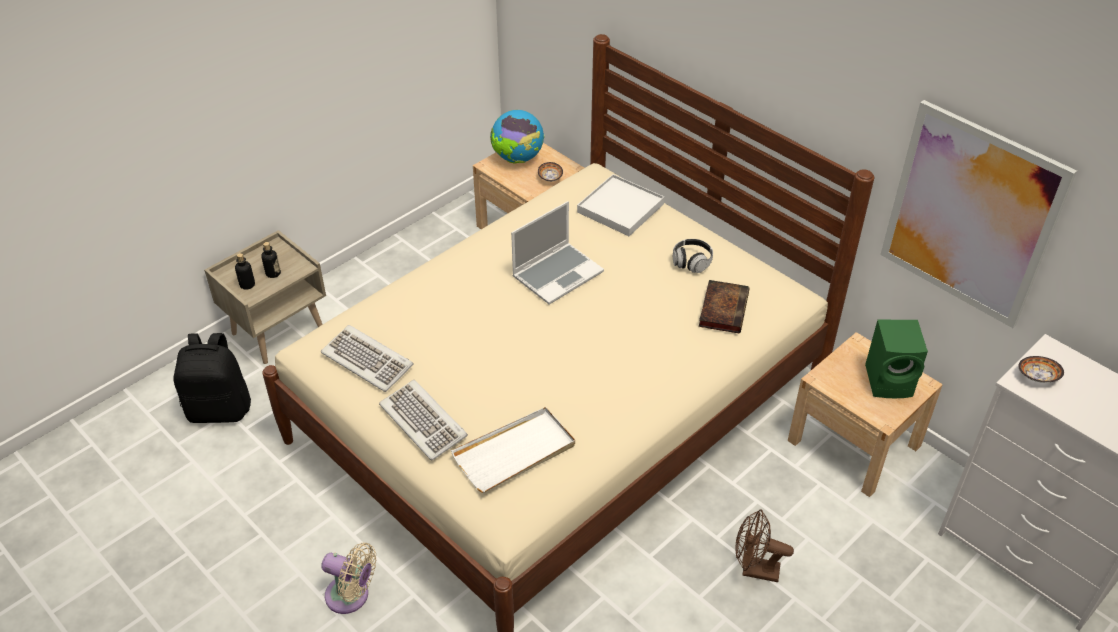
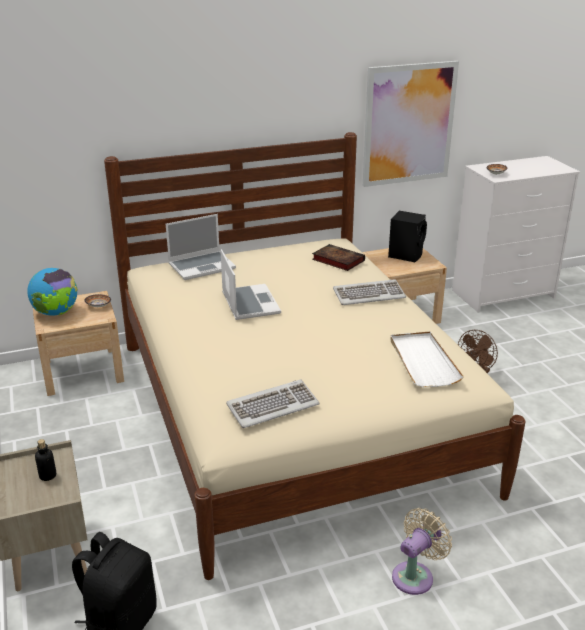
camera: 65 degrees left, 15 degrees down
bottle [235,253,255,290] -> none
keyboard [379,380,468,461] -> keyboard moved to [333,279,406,305]
white tray [577,174,664,236] -> laptop [166,214,236,280]
headphones [673,239,713,273] -> none
green speaker [865,320,928,398] -> black speaker [388,211,427,262]

